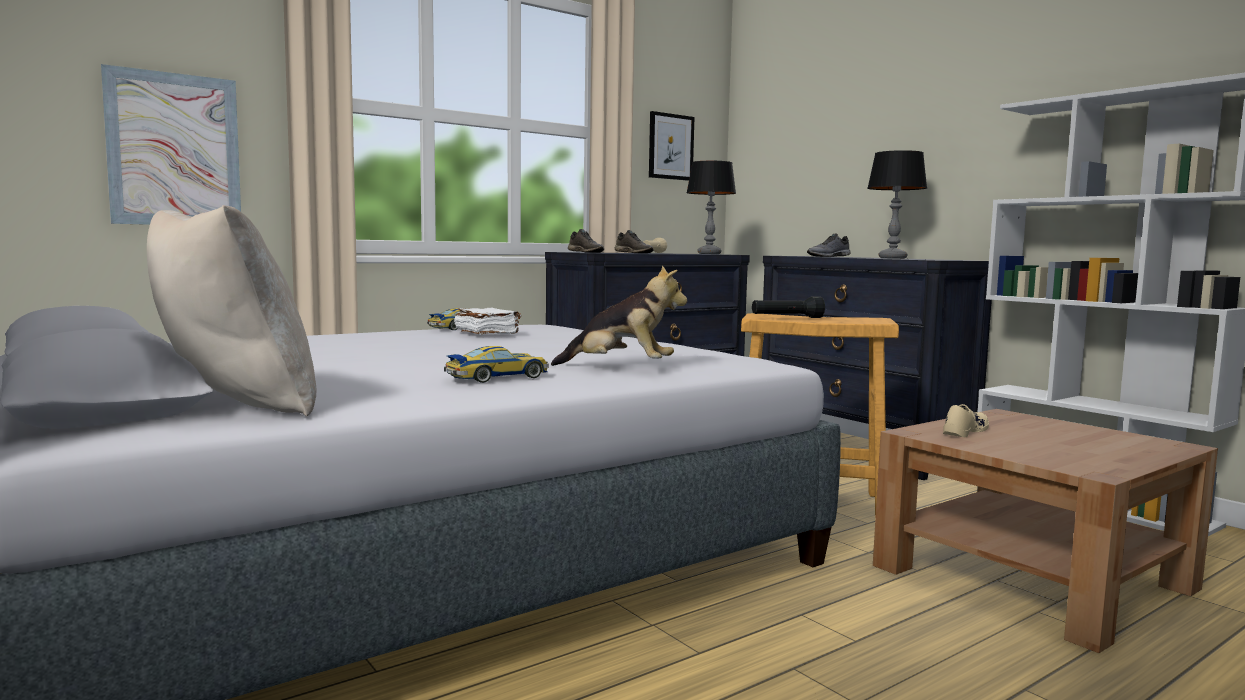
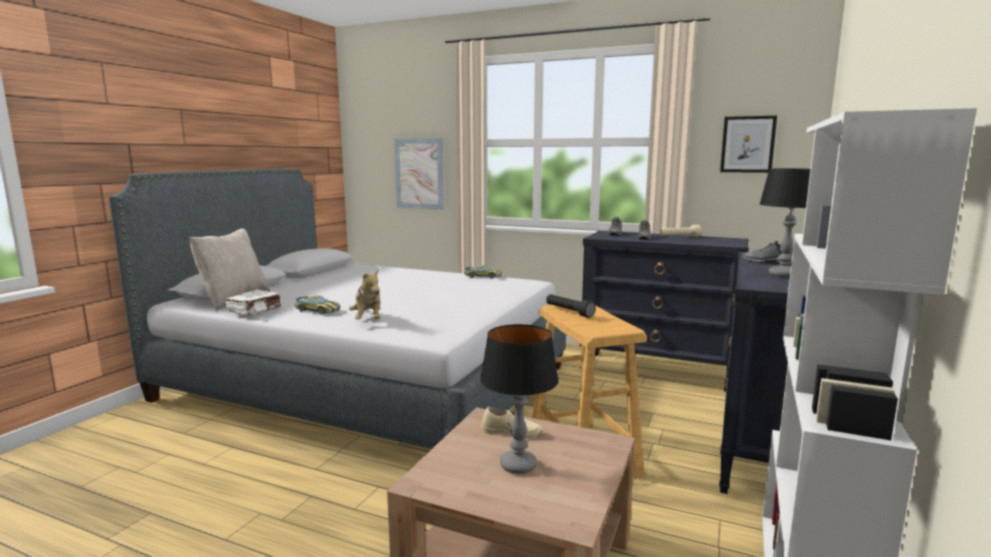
camera: 60 degrees right, 5 degrees up
white book [454,308,521,334] -> white book moved to [226,289,281,315]
table lamp [686,161,736,254] -> table lamp moved to [480,324,559,474]

